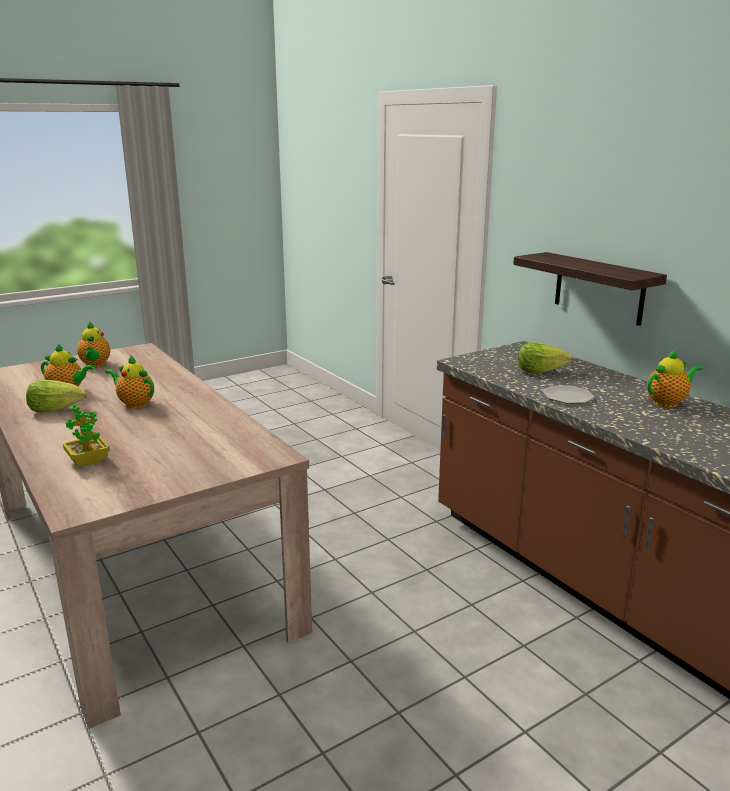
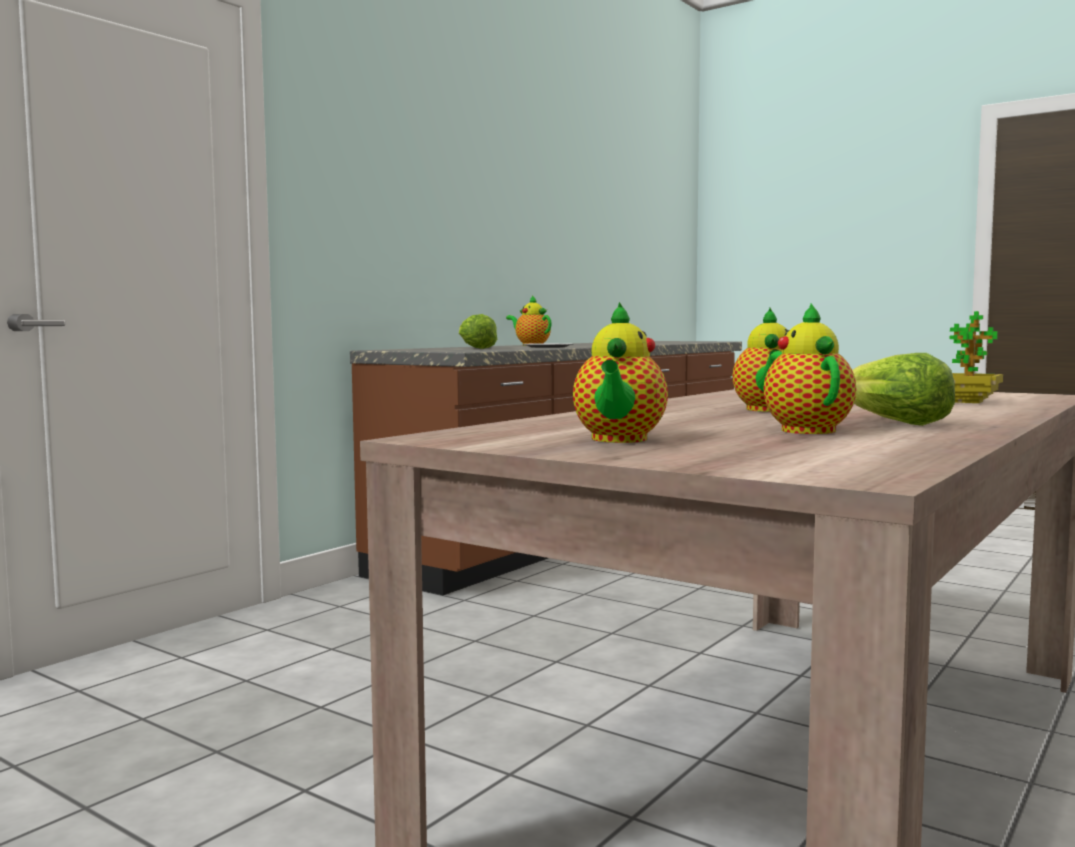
camera: 110 degrees left, 15 degrees down
teapot [77,321,110,367] -> teapot turned 135 degrees clockwise [573,302,668,443]
shelf [513,252,667,326] -> none

